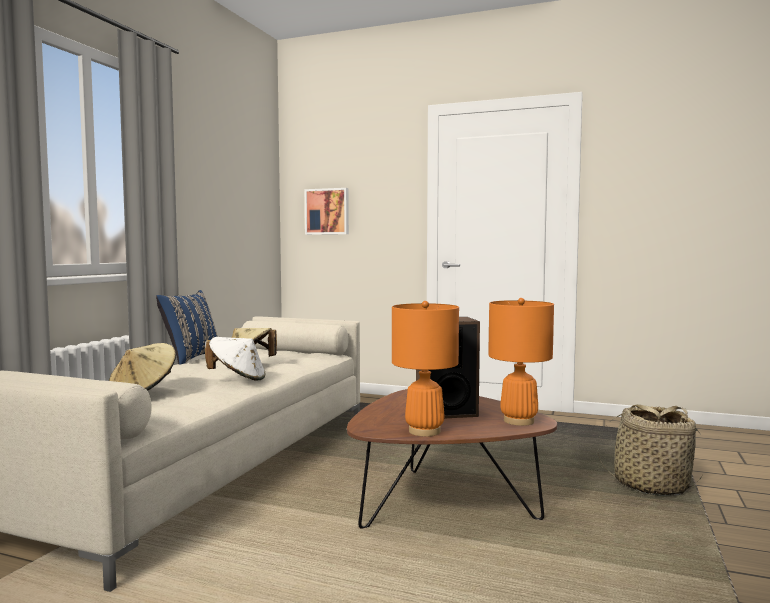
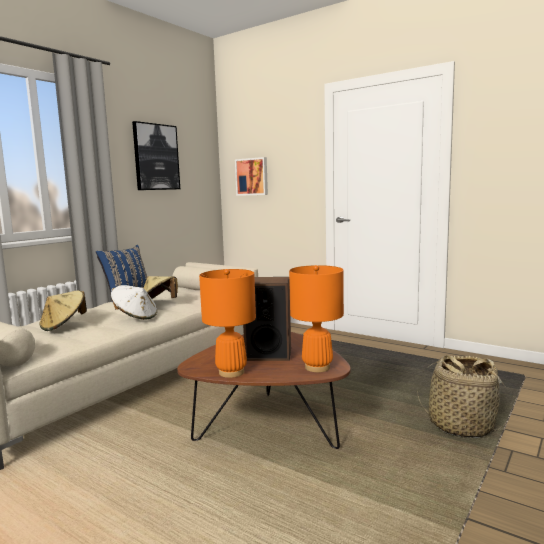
camera: 15 degrees right, 5 degrees up
none -> picture [132,121,180,190]

